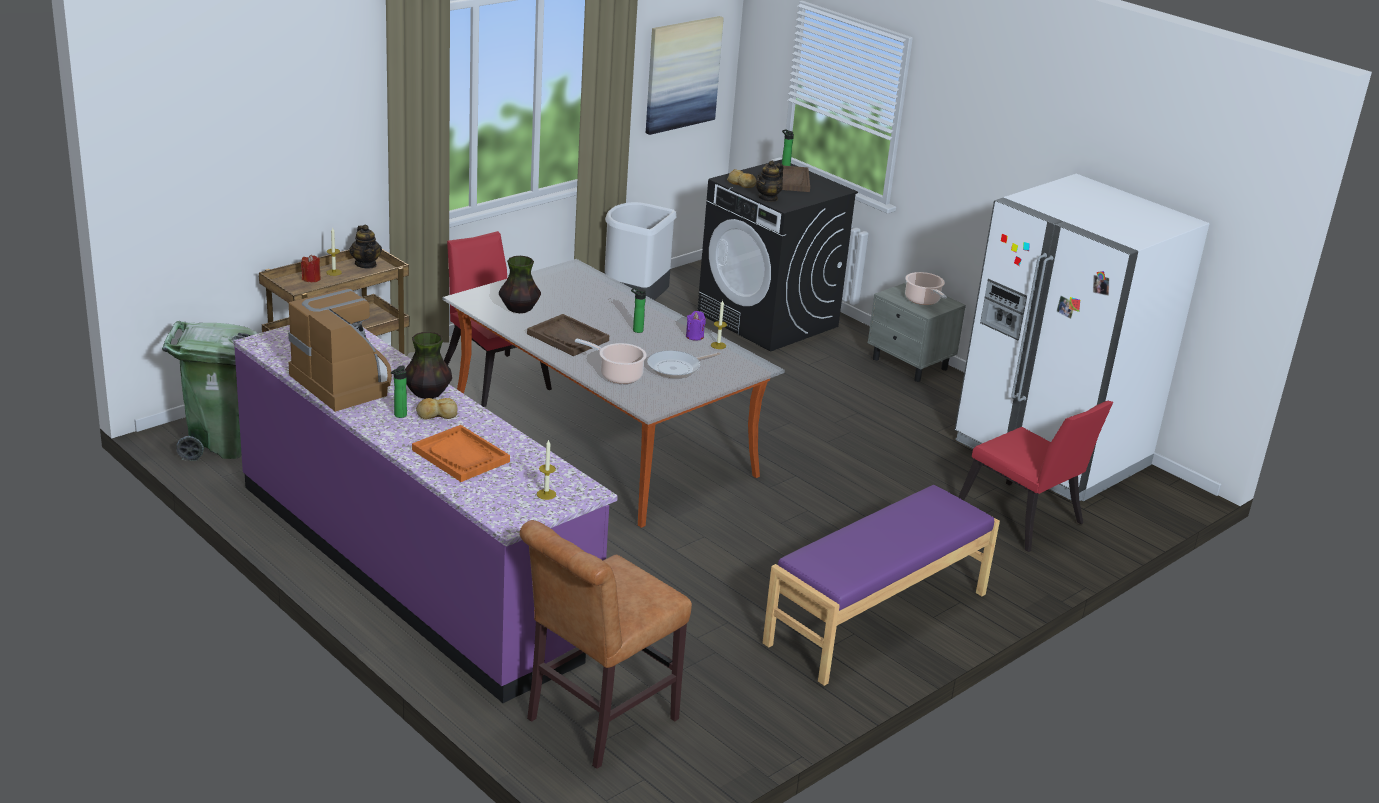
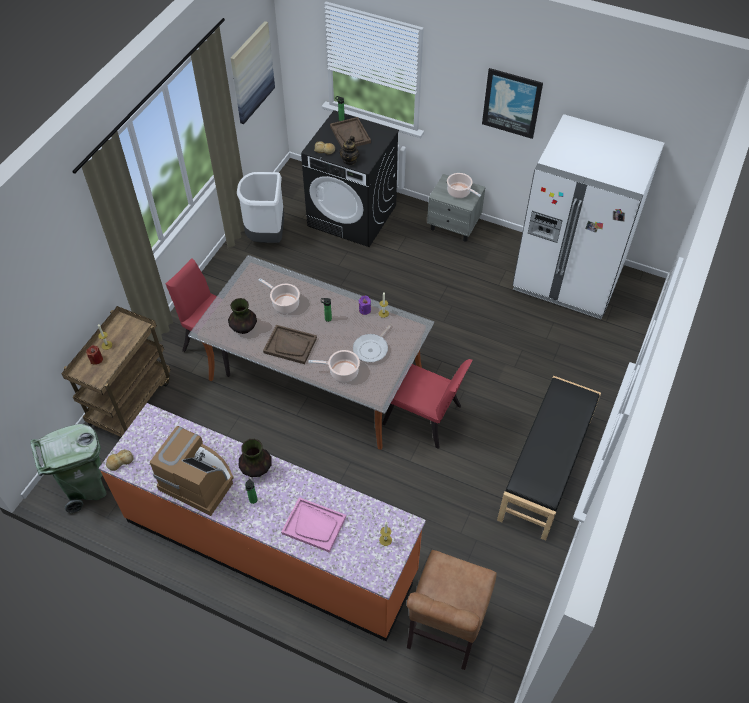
camera: 20 degrees left, 25 degrees up
purple counter [233,325,618,703] -> orange counter [99,403,426,642]
teapot [349,225,382,269] -> none
orange tray [412,425,510,482] -> pink tray [281,497,346,553]
bread [416,398,457,419] -> bread moved to [106,450,133,471]
purple bench [762,485,1000,686] -> black bench [497,376,601,541]
red chair [958,401,1113,552] -> red chair moved to [382,359,473,449]
none -> cooking pot [258,278,300,314]
none -> picture [482,68,543,139]

